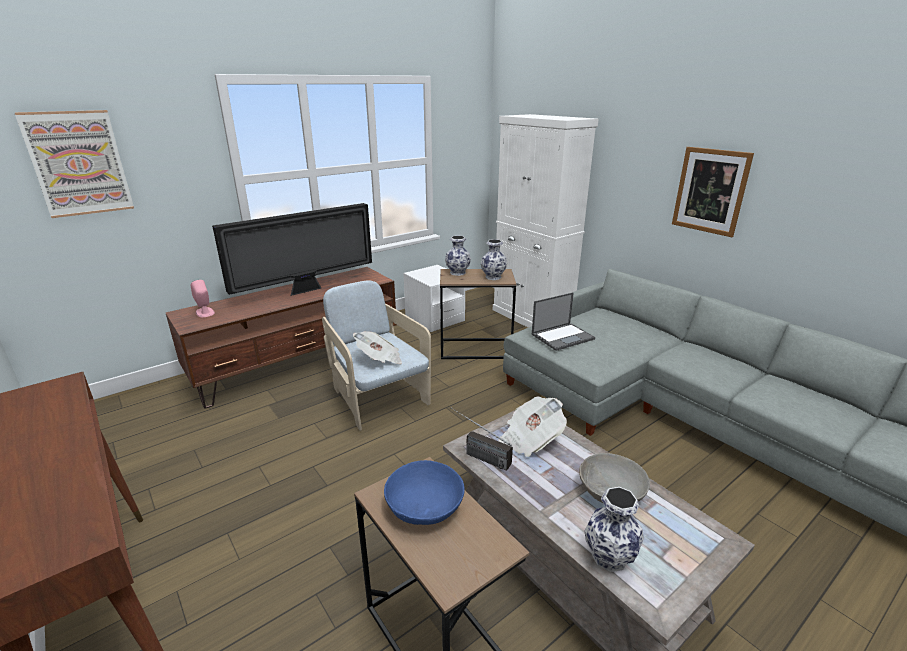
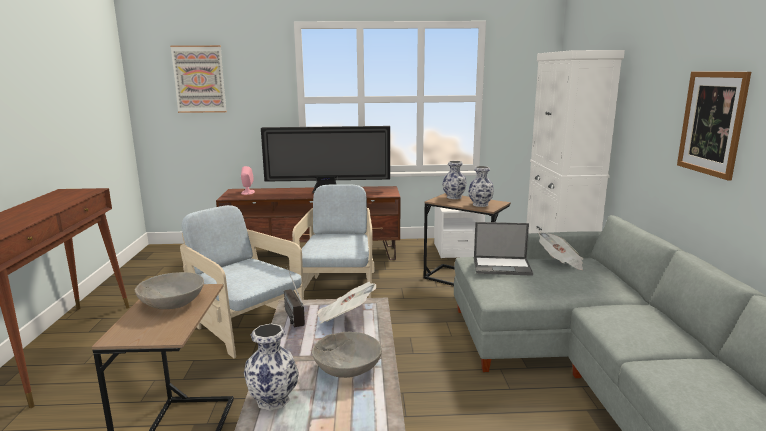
camera: 35 degrees right, 10 degrees down
newspaper [353,331,402,364] -> newspaper moved to [539,232,583,270]
blue bowl [384,460,465,525] -> grey bowl [135,272,204,309]
none -> beige armchair [180,205,303,358]

